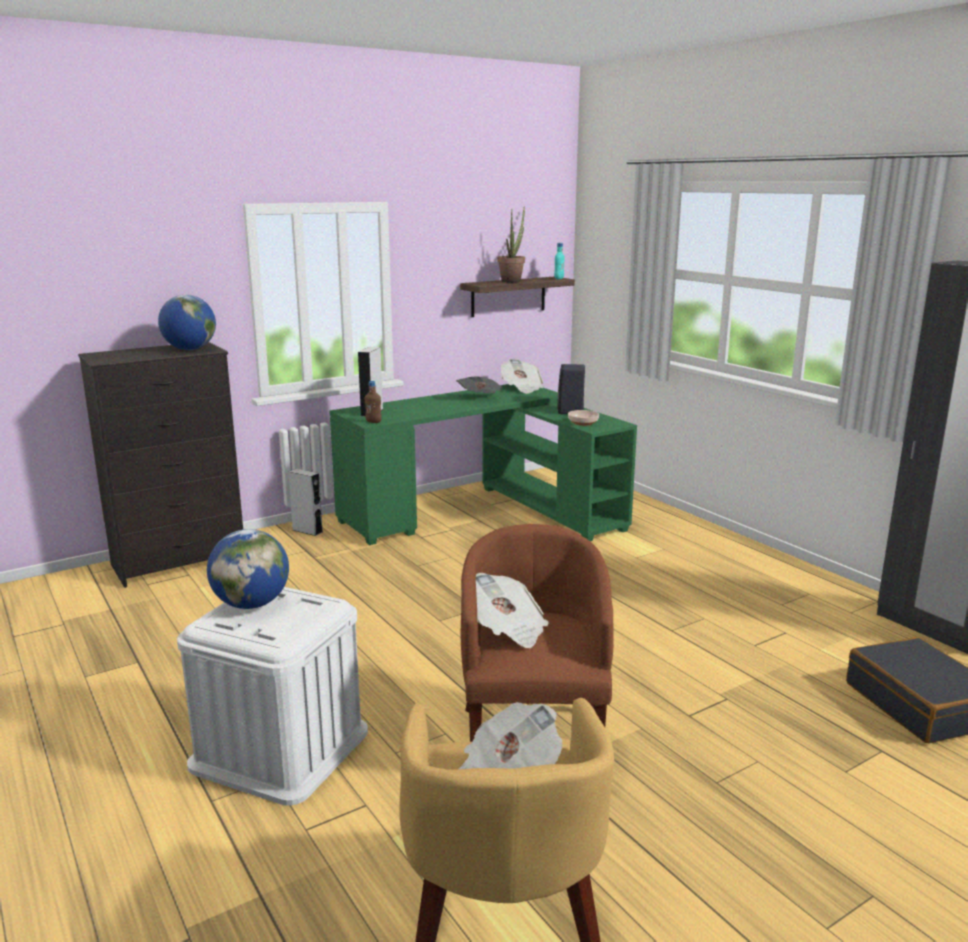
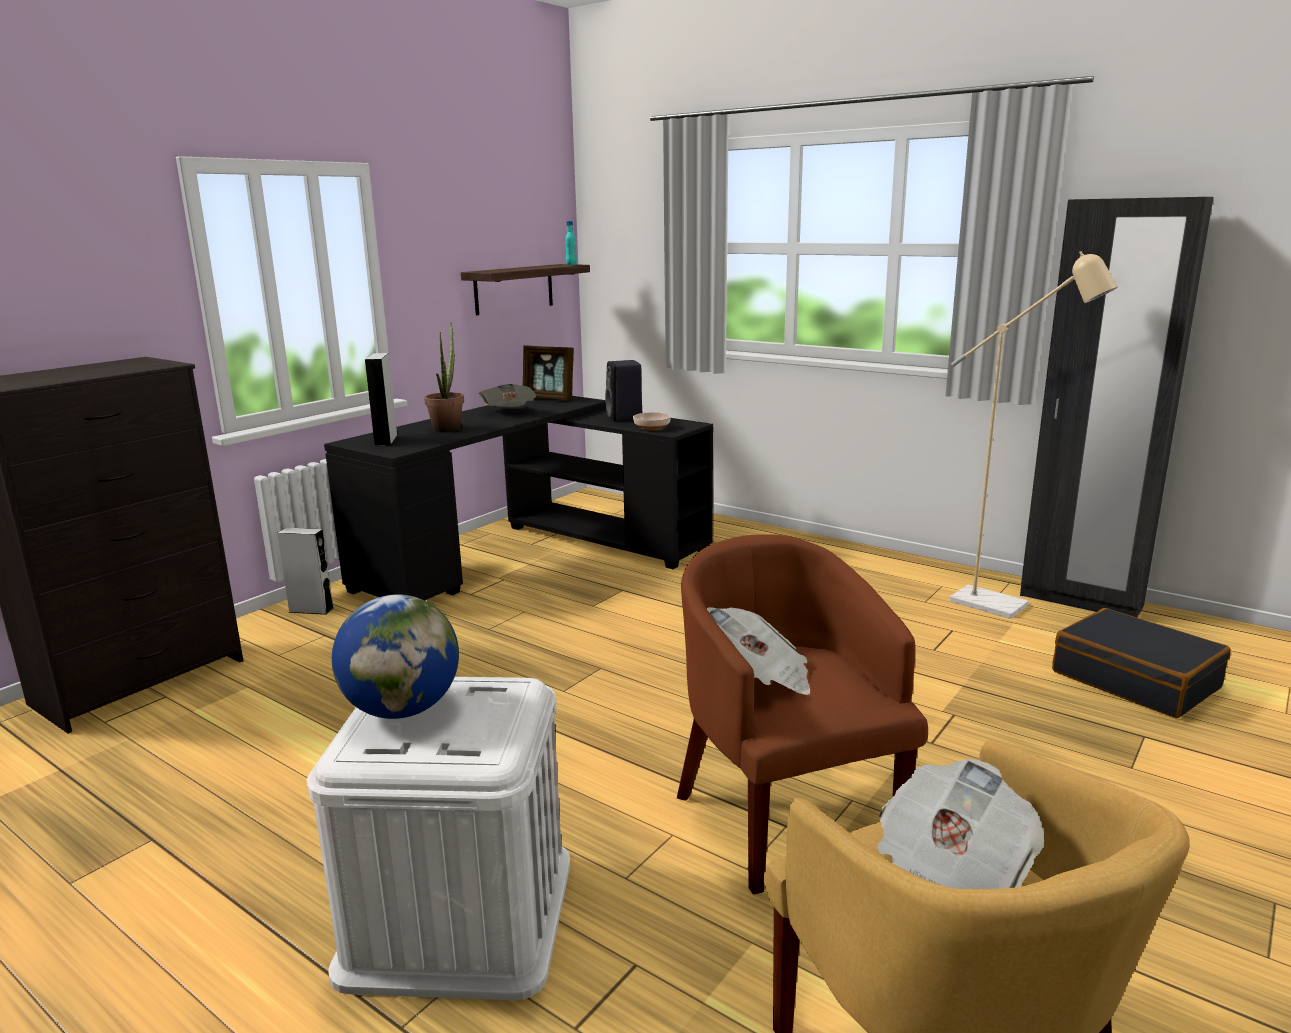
camera: 20 degrees left, 0 degrees up
globe [158,295,216,350] -> none
green desk [329,384,637,545] -> black desk [324,396,713,600]
brown bottle [365,381,382,423] -> none
potted plant [497,206,525,283] -> potted plant moved to [424,322,464,432]
newspaper [501,359,544,394] -> picture frame [522,345,574,400]
none -> beige floor lamp [949,251,1117,619]

